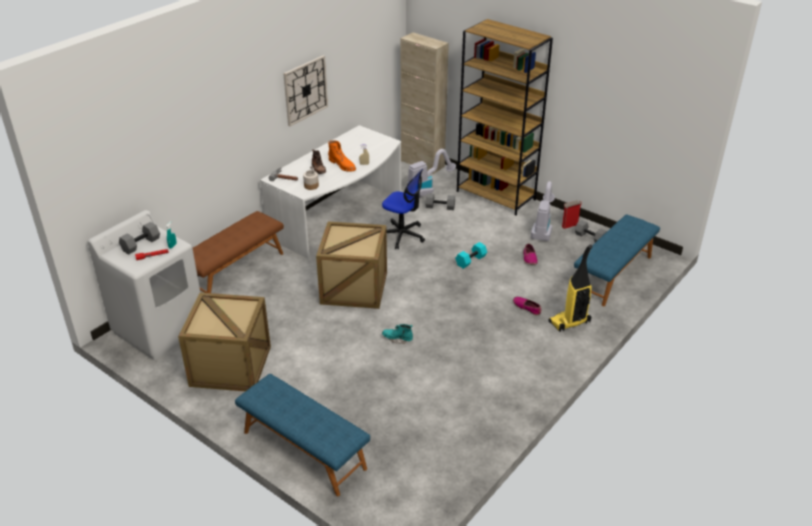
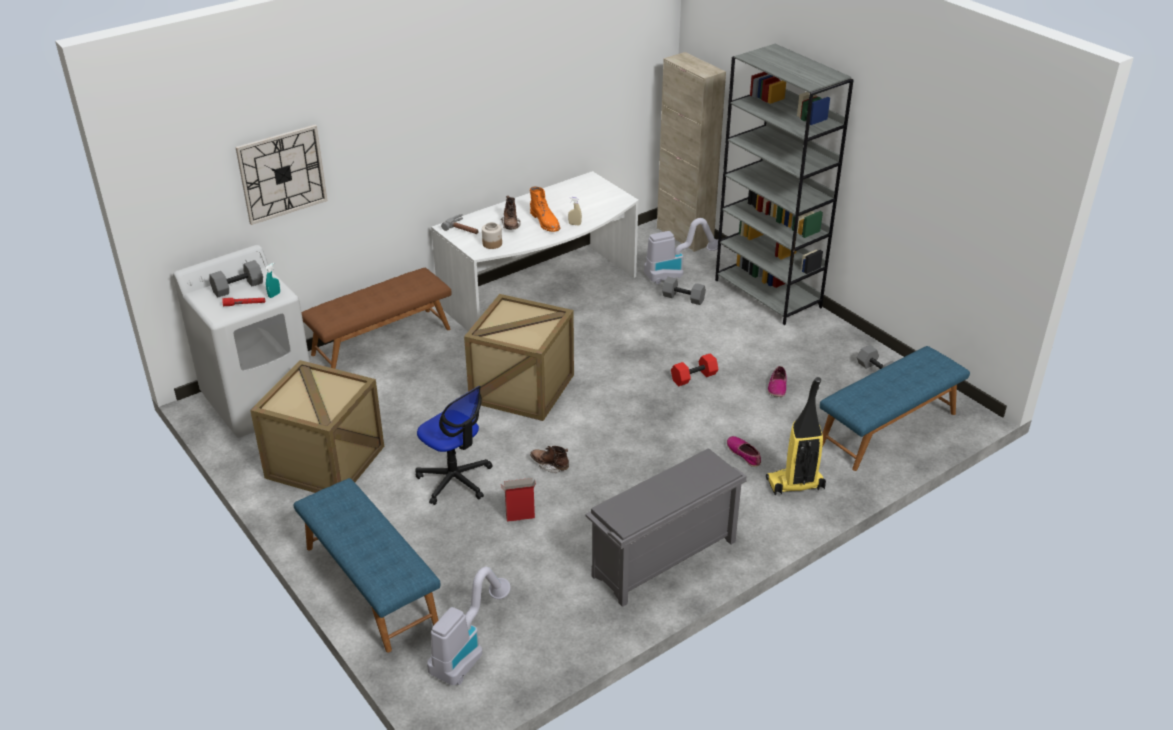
camera: 15 degrees right, 0 degrees up
wall clock [283,55,328,126] -> wall clock moved to [235,125,327,225]
office chair [382,169,425,249] -> office chair moved to [415,386,493,505]
turquoise boot [382,324,413,344] -> brown boot [530,446,569,473]
turquoise dumbbell [455,242,487,269] -> red dumbbell [671,353,718,386]
brown bookcase [457,19,553,215] -> grey bookcase [715,44,854,325]
vacuum cleaner [531,181,555,241] -> vacuum cleaner moved to [427,567,511,685]
cardboard box [562,200,582,229] -> cardboard box moved to [501,478,536,522]
none -> grey shoe rack [585,449,747,607]

